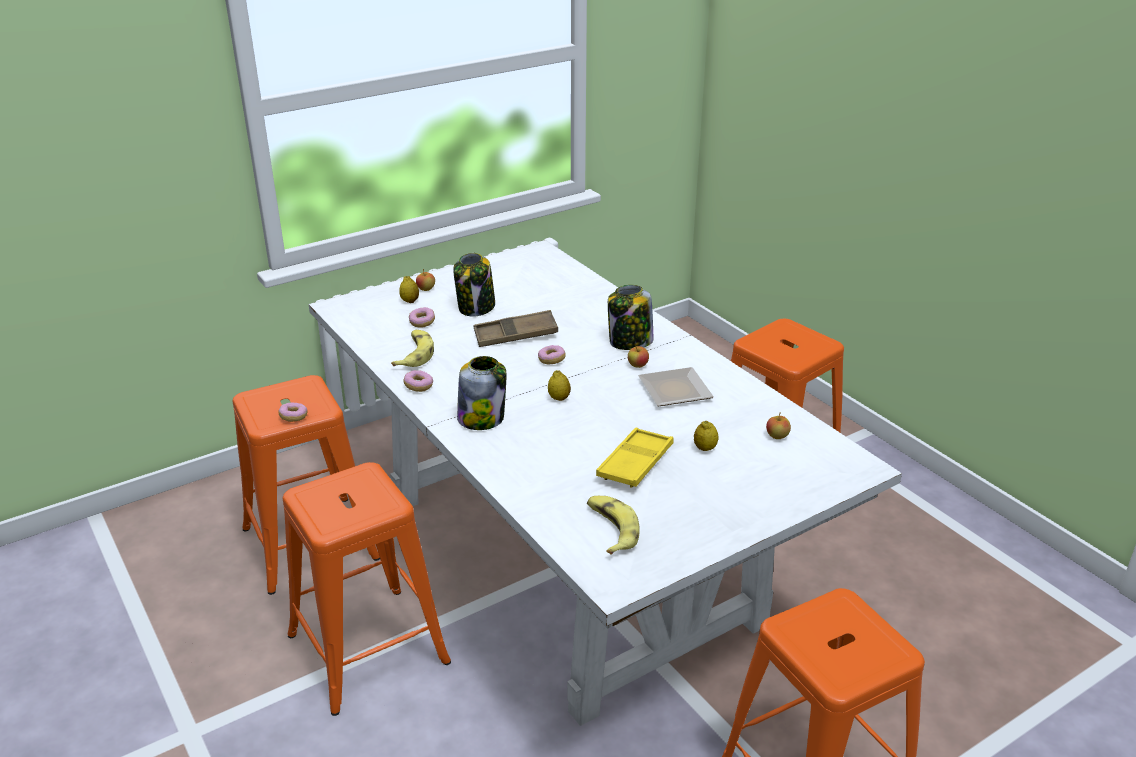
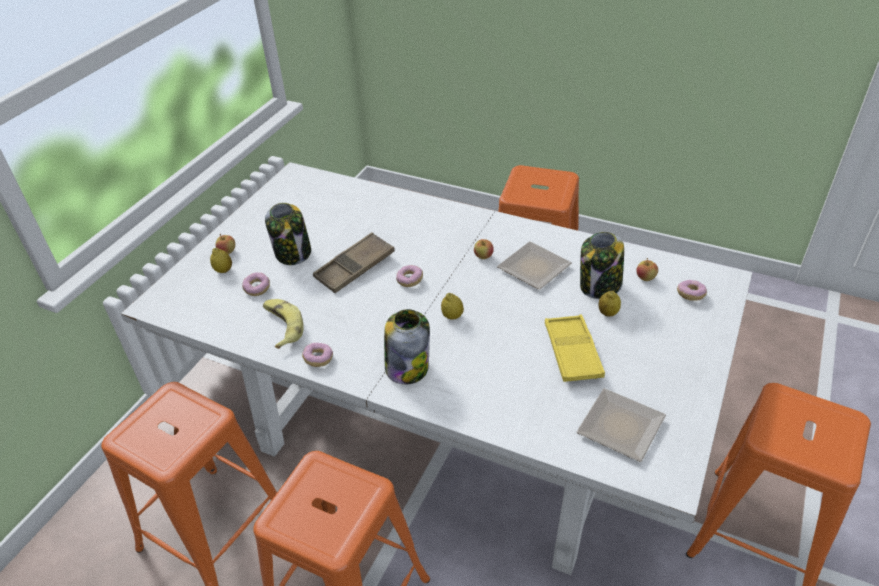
camera: 30 degrees left, 10 degrees up
donut [278,403,307,422] -> donut moved to [677,280,707,301]
banana [587,496,640,555] -> plate [577,388,666,462]
jar [608,285,654,350] -> jar moved to [580,232,624,299]

